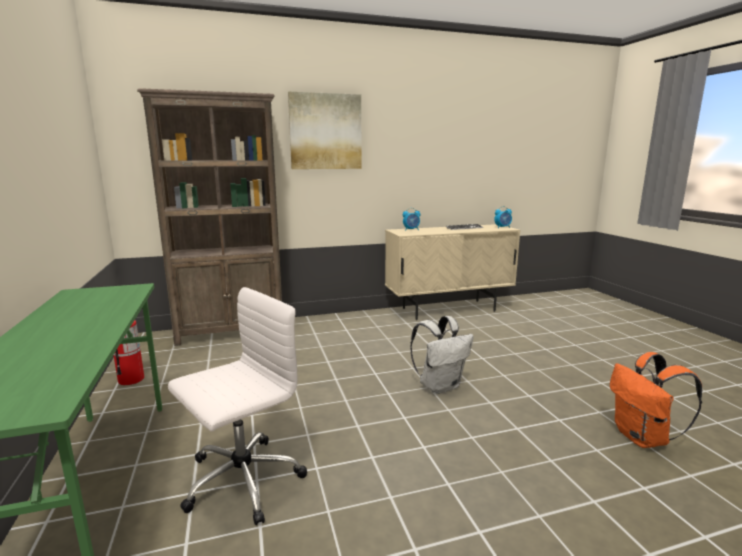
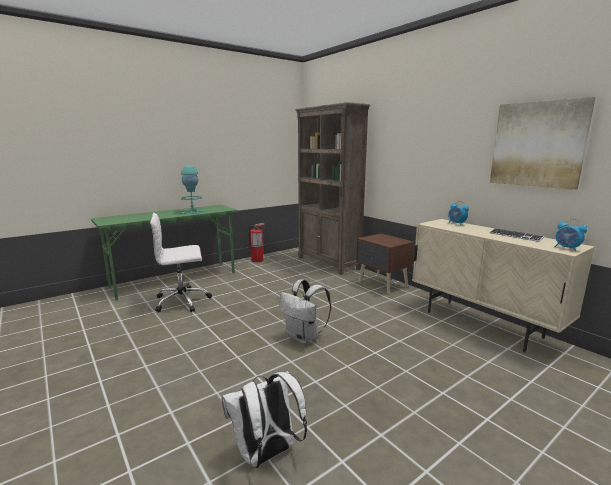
camera: 70 degrees right, 0 degrees up
white office chair [168,287,307,526] -> white office chair turned 135 degrees clockwise [150,213,212,312]
picture [288,91,362,169] -> picture moved to [490,97,596,190]
orange backpack [610,352,702,448] -> white backpack [221,371,307,468]
none -> turquoise table lamp [180,165,205,214]
none -> brown nightstand [356,233,414,294]

